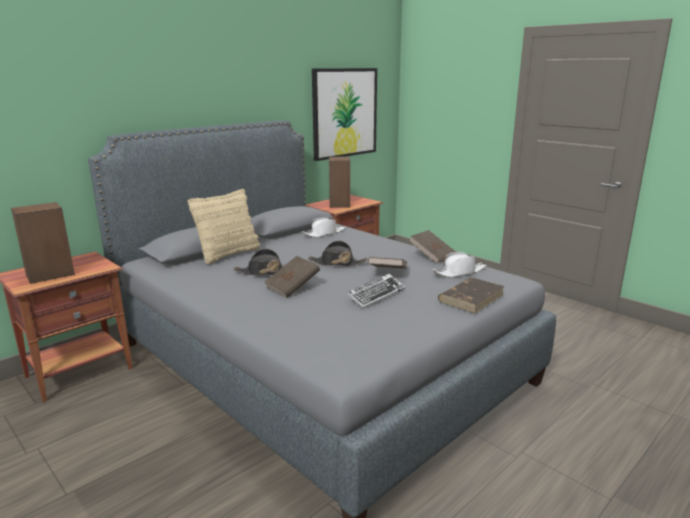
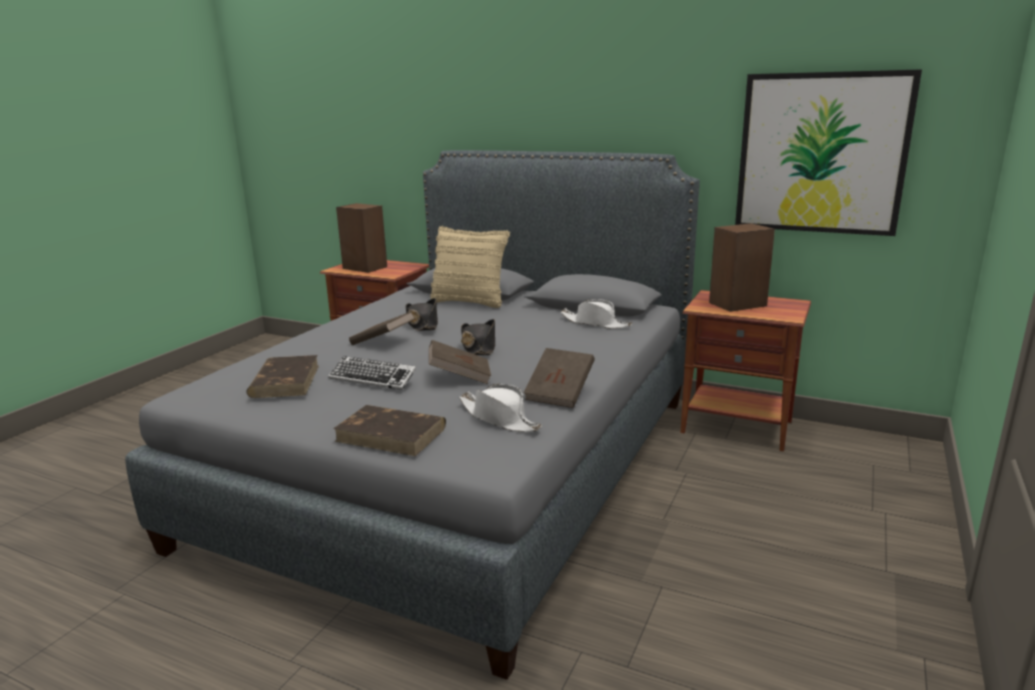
camera: 70 degrees right, 0 degrees up
none -> brown book [247,355,319,398]

